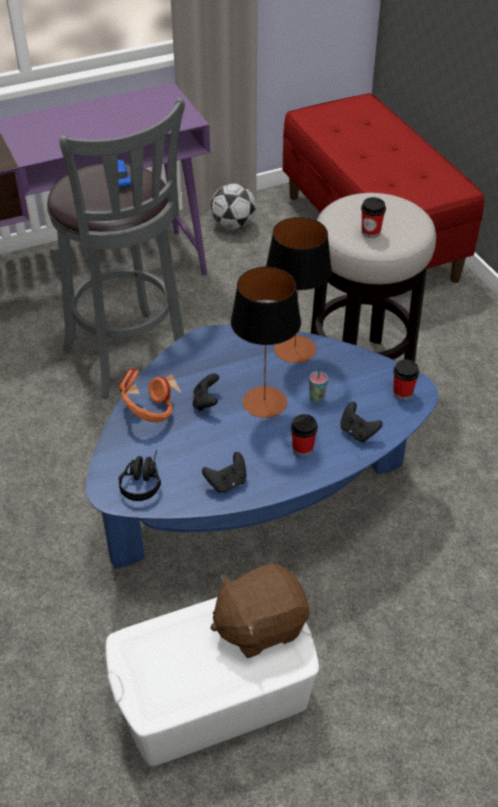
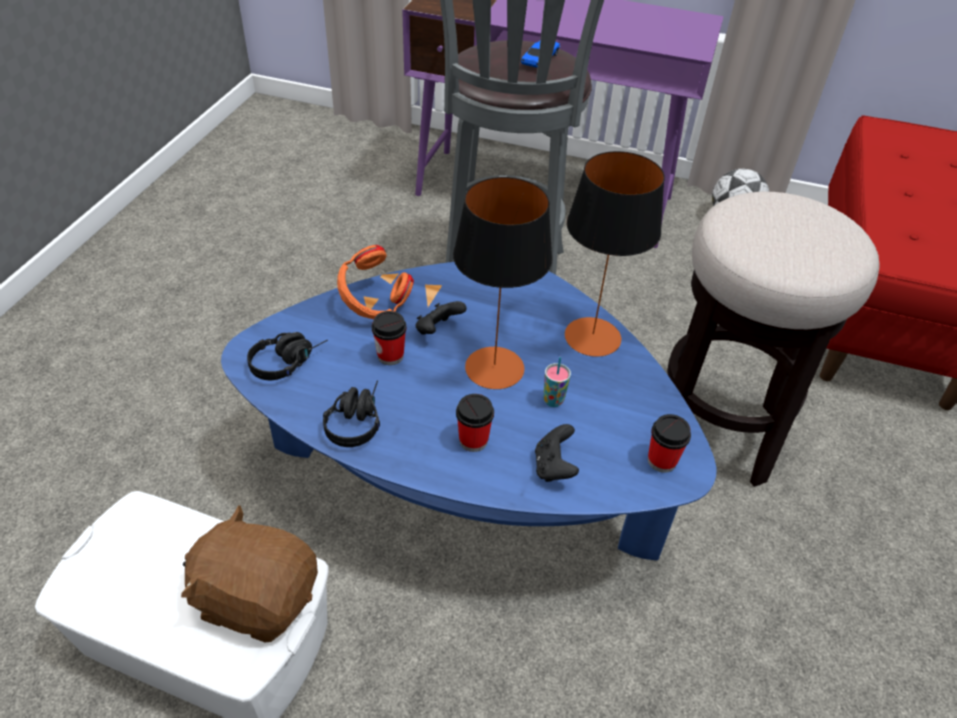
camera: 40 degrees right, 0 degrees up
black game controller [202,452,247,493] -> black headphones [323,380,380,447]
cup [361,197,386,238] -> cup moved to [372,311,407,365]

